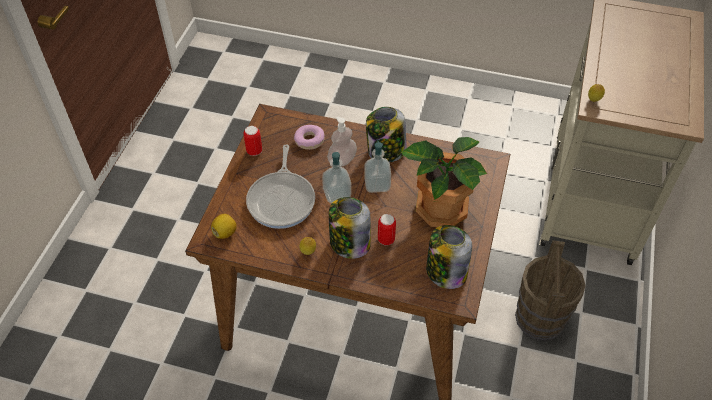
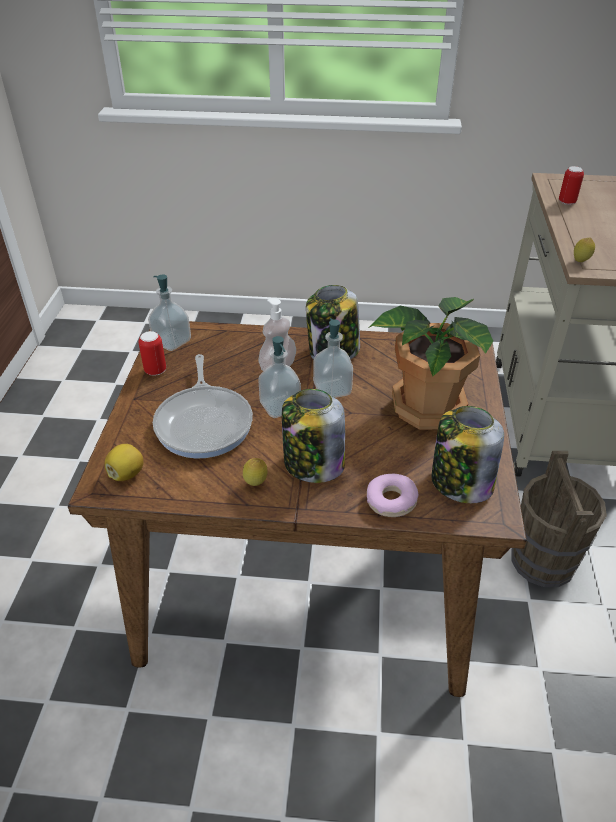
camera: 10 degrees left, 10 degrees down
donut [294,125,324,150] -> donut moved to [367,474,419,517]
can [378,214,396,246] -> can moved to [559,166,584,205]
none -> soap dispenser [148,274,191,351]

